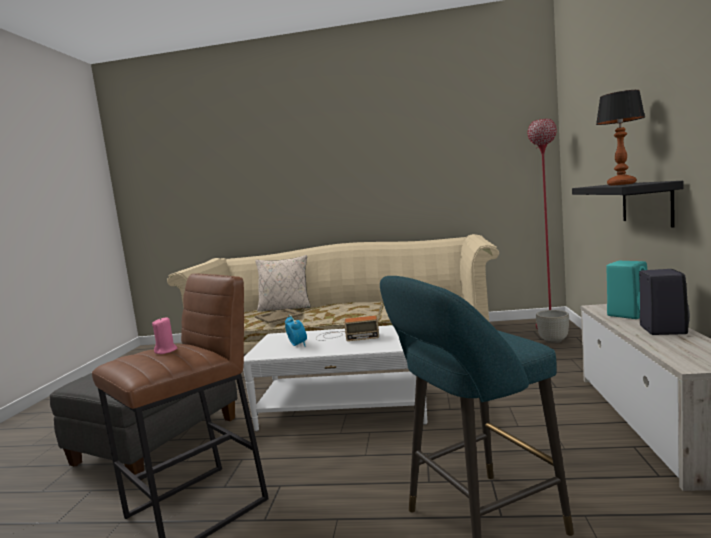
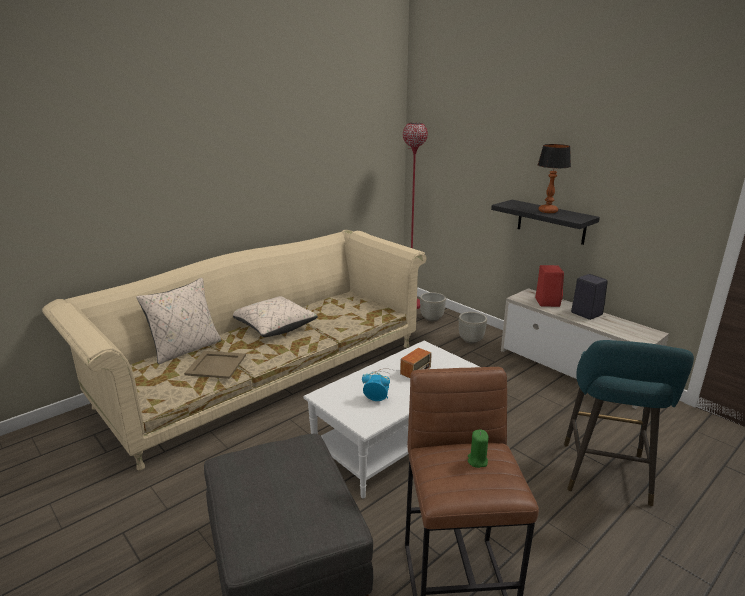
camera: 50 degrees left, 15 degrees up
pink candle [152,317,178,354] -> green candle [468,430,489,468]
turquoise speaker [606,261,647,319] -> red speaker [535,265,564,307]
none -> beige pillow [233,296,318,337]
none -> grey planter [459,312,487,344]

